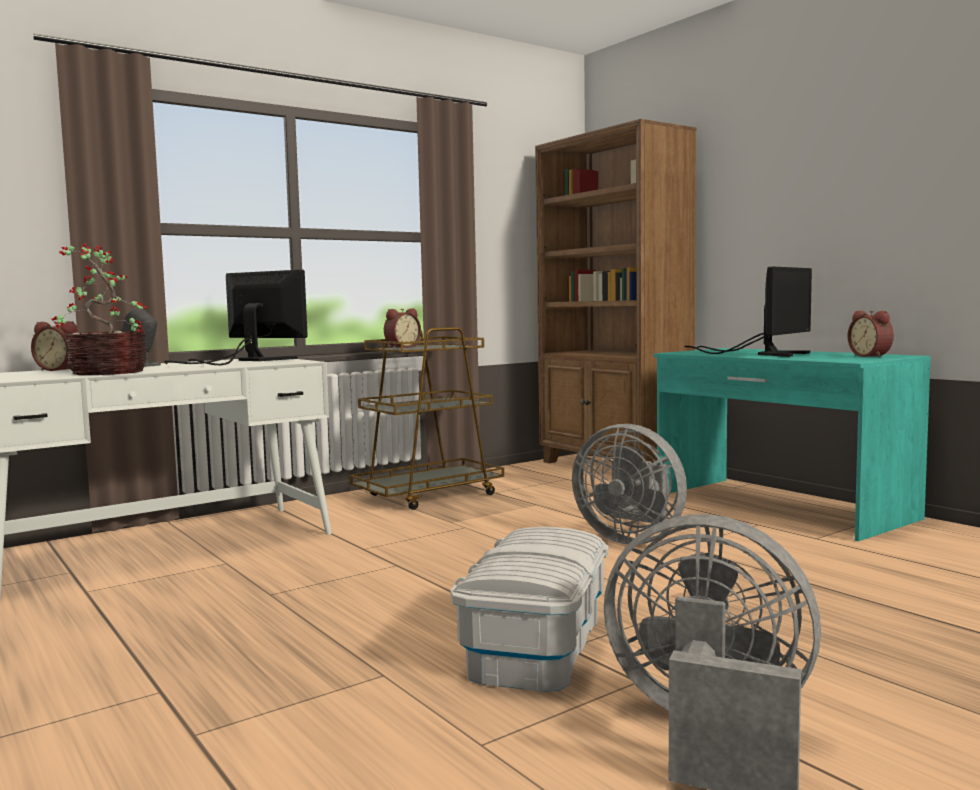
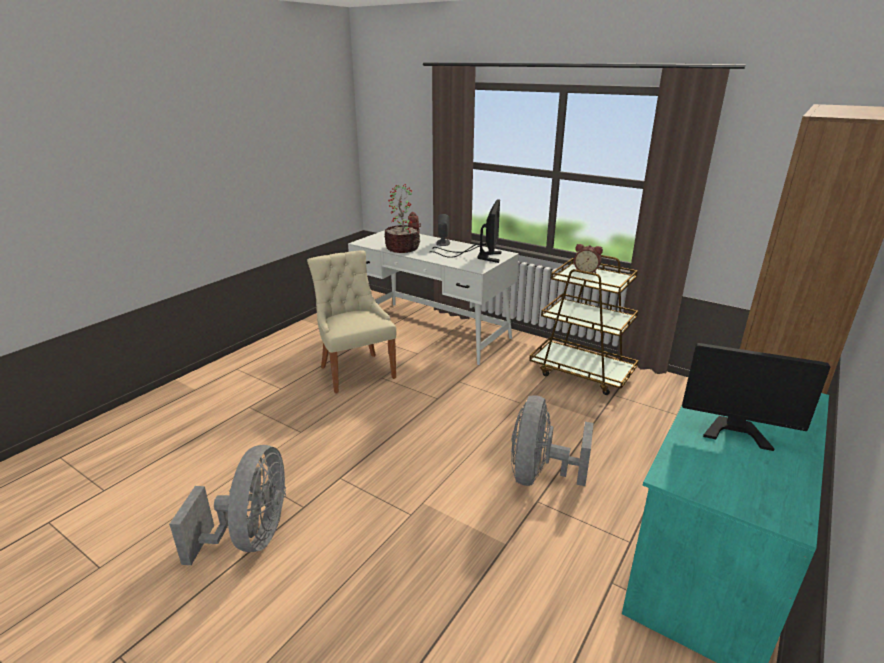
camera: 70 degrees right, 20 degrees up
white storage box [450,527,608,692] -> none
alarm clock [848,311,894,357] -> none
none -> beige chair [307,250,396,394]

